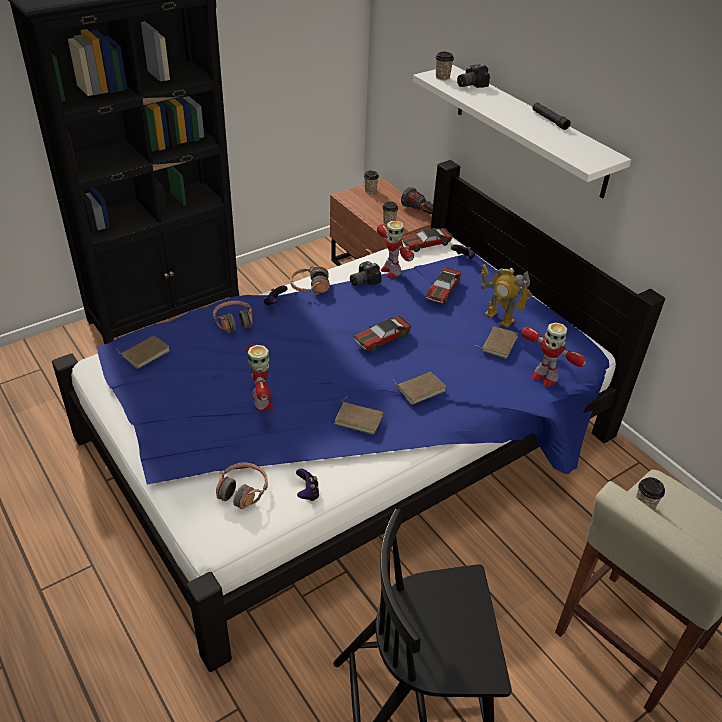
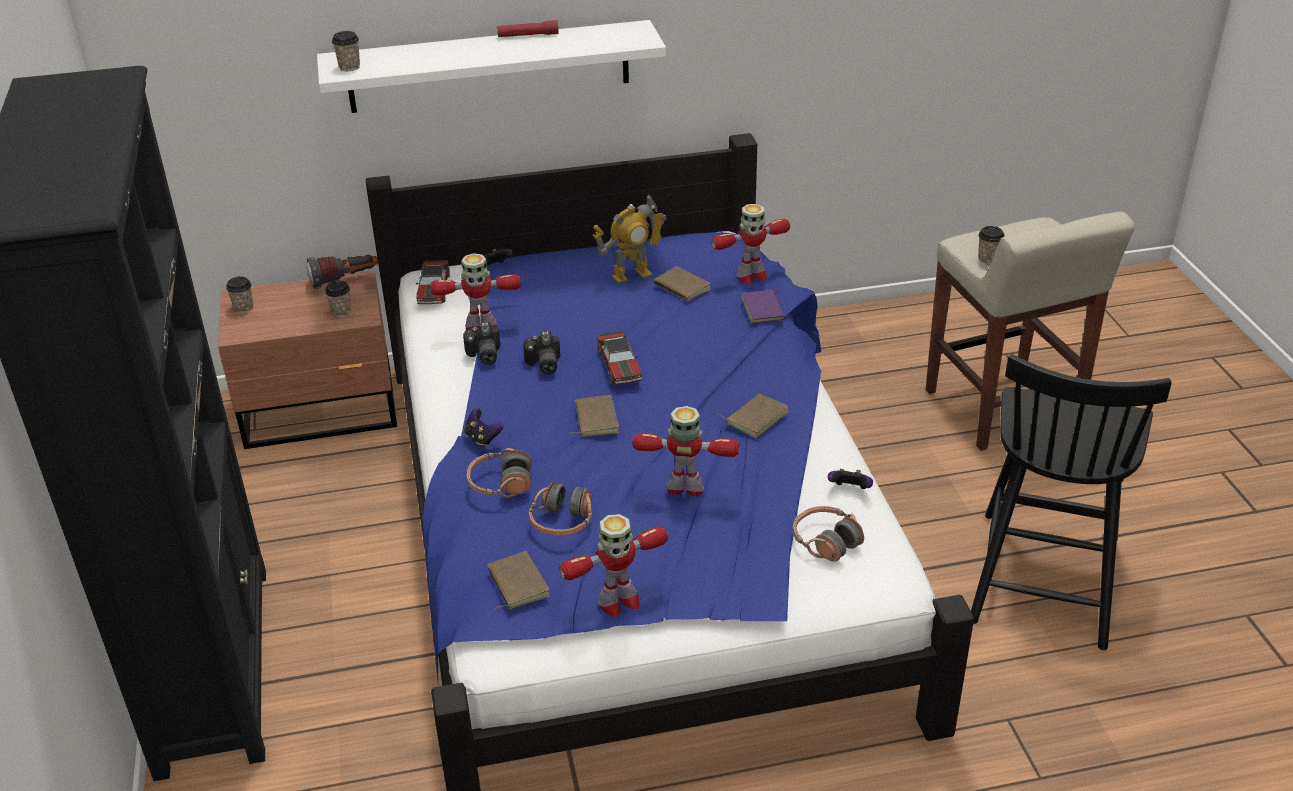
camera: 65 degrees left, 5 degrees down
headphones [290,266,330,295] -> headphones moved to [528,482,592,536]
brown book [393,371,446,405] -> brown book moved to [569,395,619,437]
toy car [426,267,461,304] -> none
camera [457,64,490,88] -> camera moved to [523,331,560,374]
black flashlight [532,103,571,130] -> red flashlight [497,20,559,37]
none -> toy robot [559,514,668,617]
none -> purple book [741,288,786,324]

